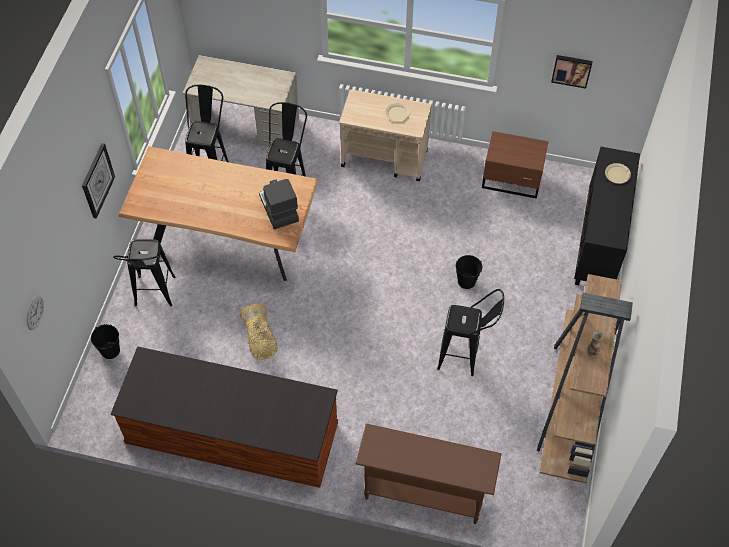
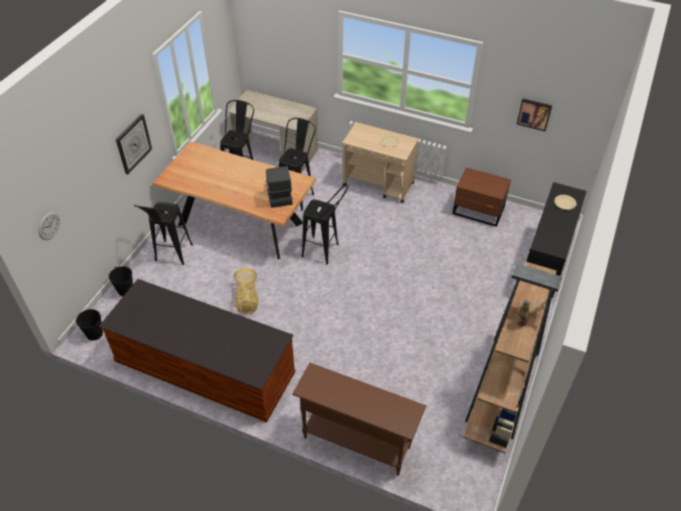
camera: 10 degrees right, 10 degrees down
black stool [437,289,504,376] -> black stool moved to [301,184,348,264]
black bucket [456,255,482,289] -> black bucket moved to [75,309,103,341]

